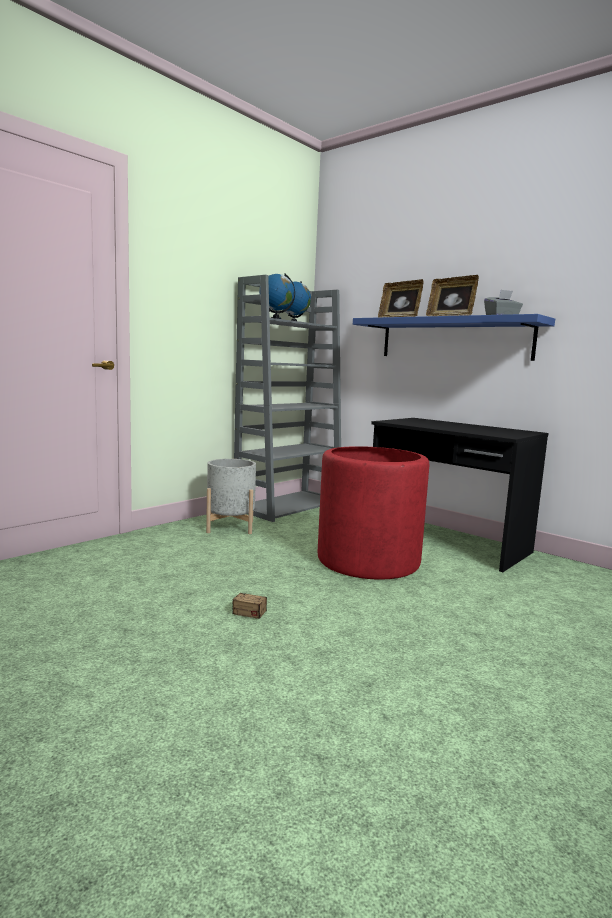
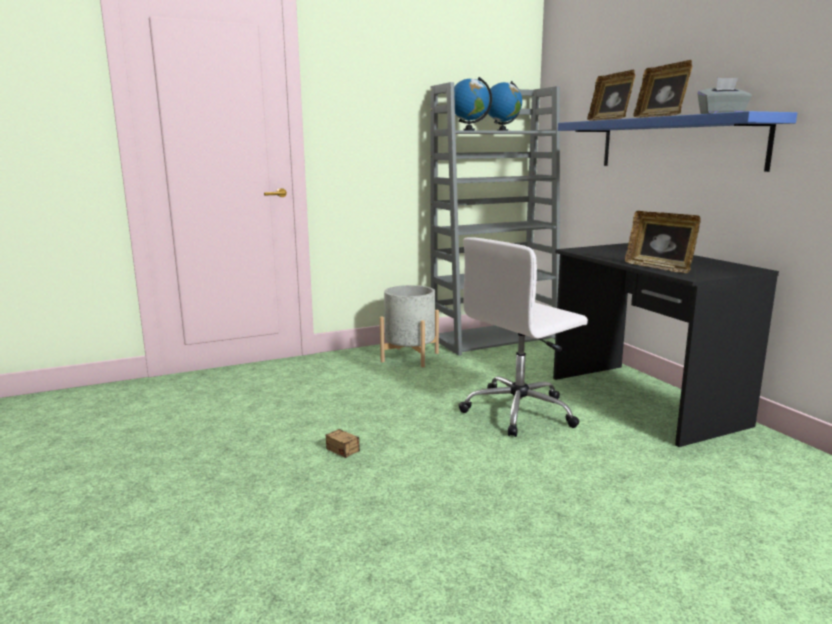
camera: 25 degrees right, 5 degrees up
red planter [318,446,429,579] -> white office chair [458,237,588,437]
none -> picture frame [625,211,700,273]

